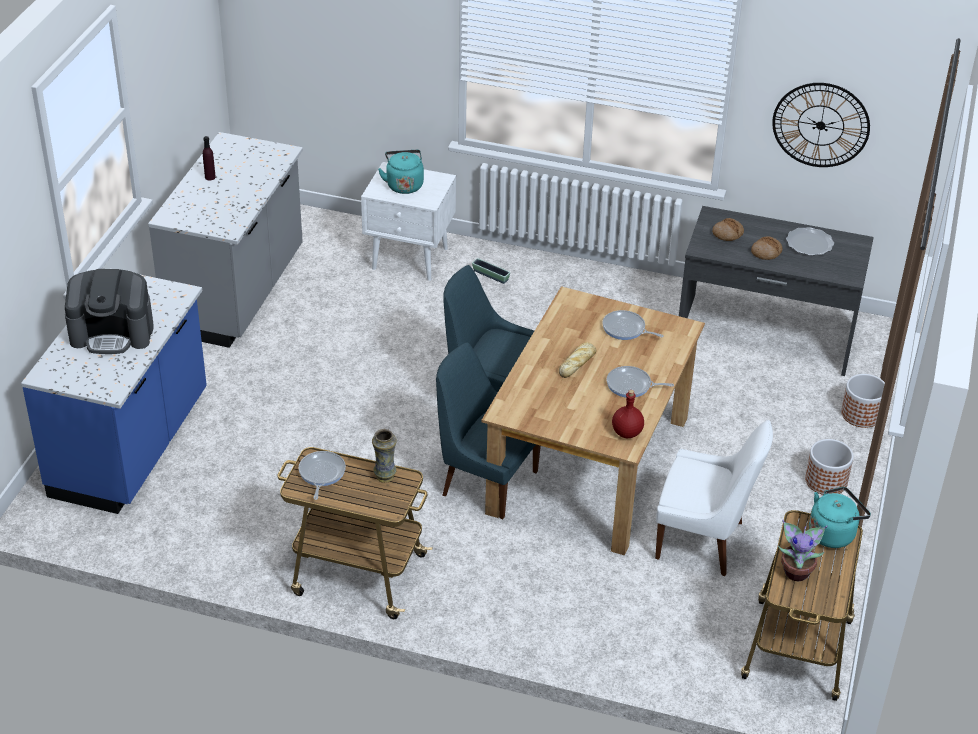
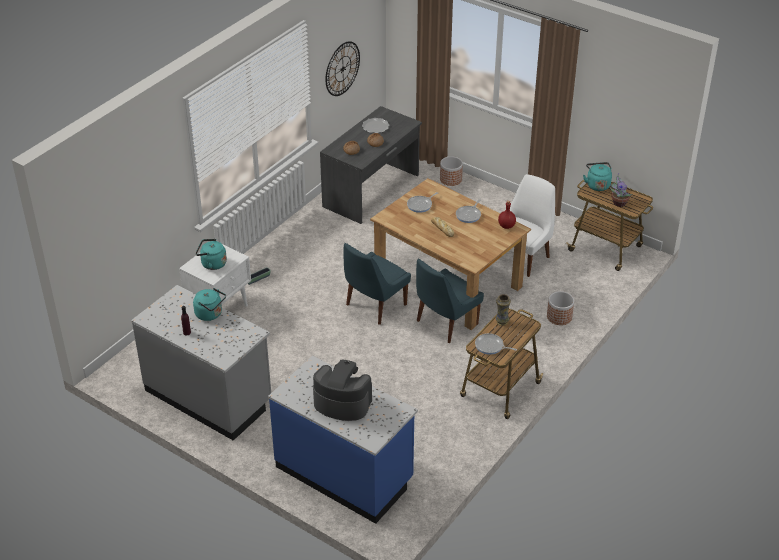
camera: 70 degrees left, 0 degrees up
coffee machine [65,269,154,354] -> coffee machine turned 90 degrees counterclockwise [313,360,372,421]
planter [805,439,854,495] -> planter moved to [547,291,574,325]
none -> turquoise kettle [193,288,226,321]

